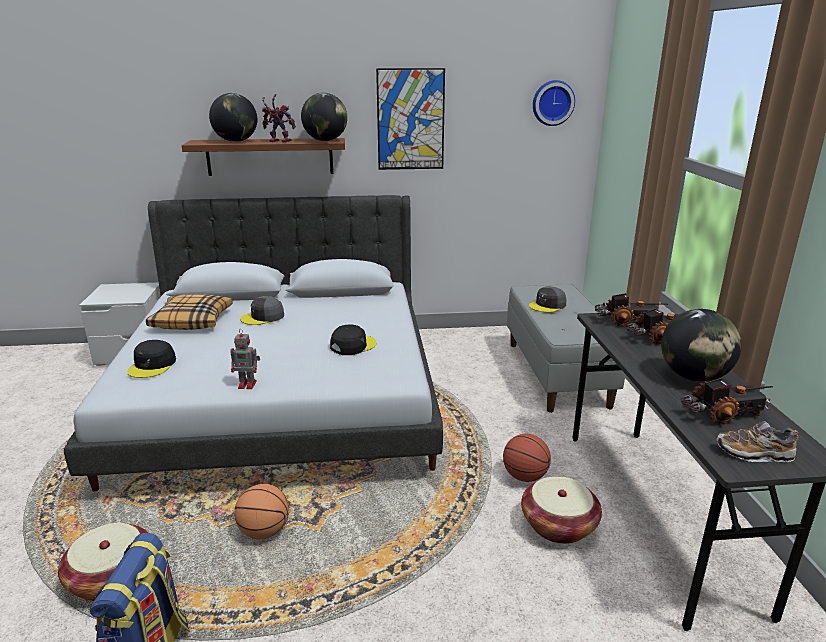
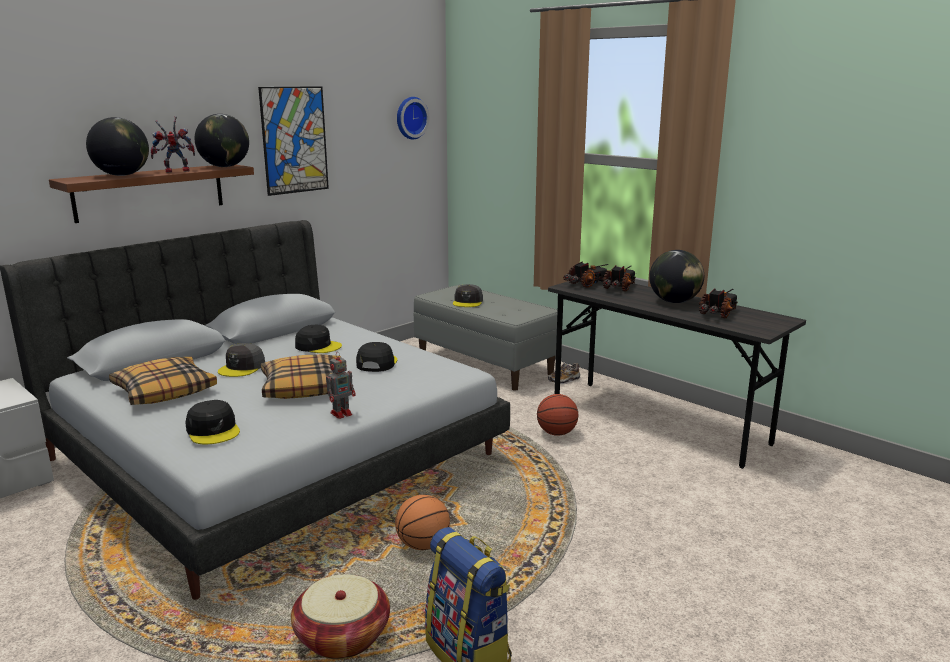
camera: 40 degrees left, 5 degrees down
basket [521,476,602,544] -> none
shoe [716,421,800,462] -> shoe moved to [548,363,580,384]
none -> pillow [261,354,341,399]
none -> black cap [295,325,342,353]

